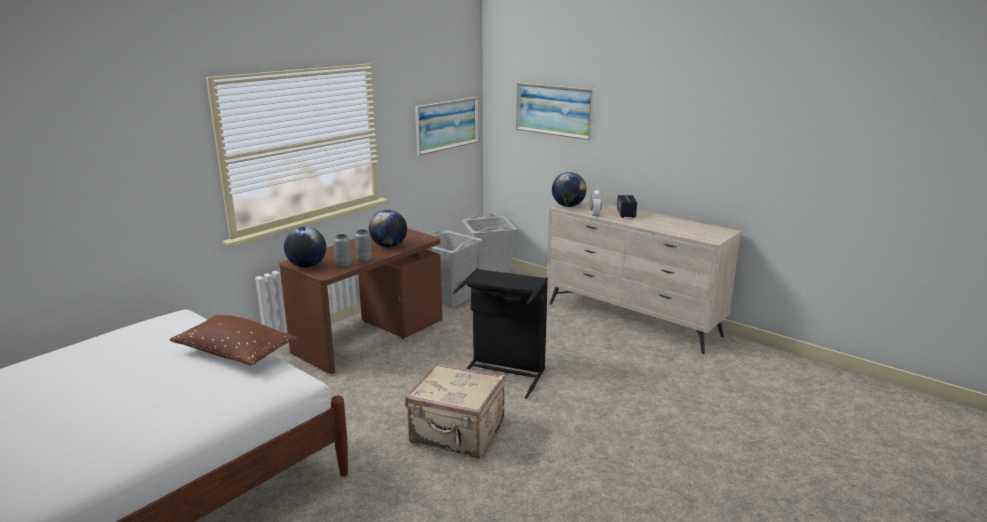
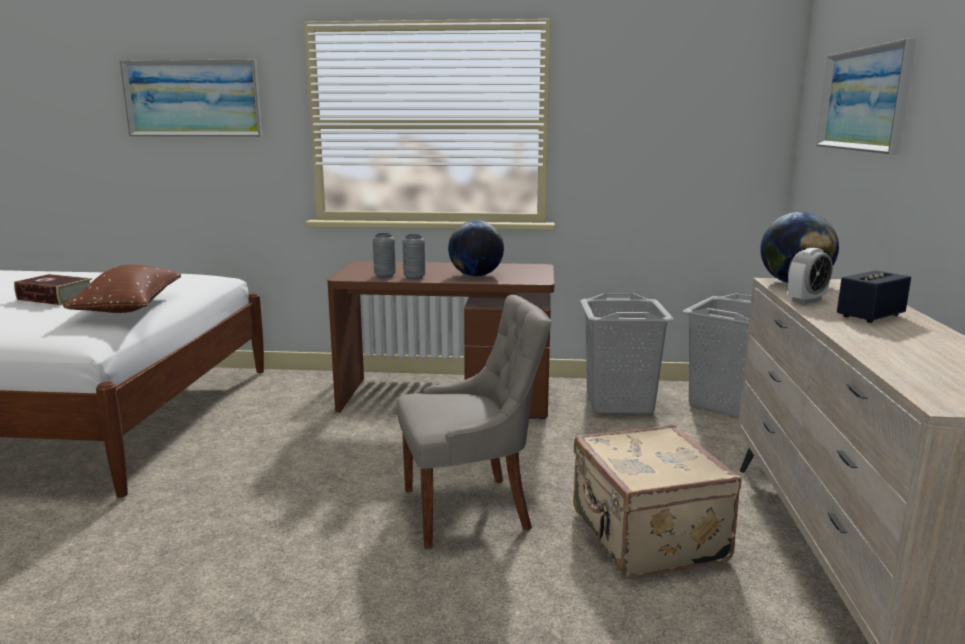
camera: 55 degrees right, 5 degrees down
globe [284,227,326,268] -> none
beige suitcase [405,363,505,459] -> beige suitcase moved to [573,425,741,578]
picture [415,97,479,155] -> picture moved to [120,60,263,137]
black laundry basket [453,268,548,399] -> grey chair [397,295,551,549]
none -> book [14,274,92,305]

